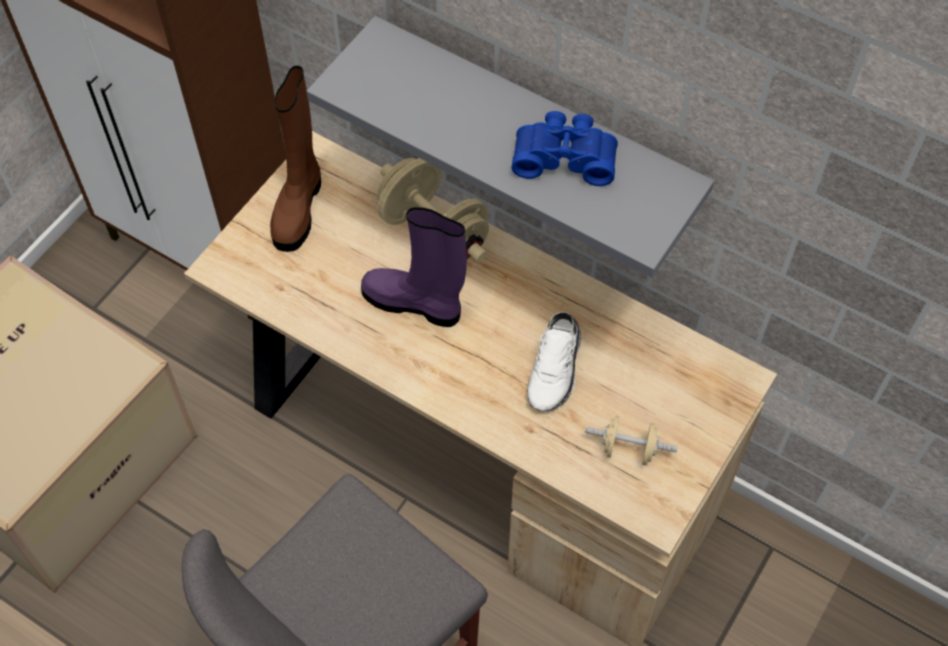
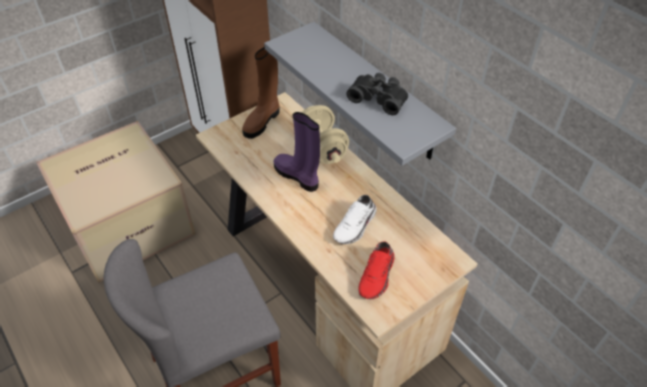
camera: 20 degrees right, 10 degrees down
blue binoculars [511,111,618,186] -> black binoculars [346,73,408,115]
beige dumbbell [585,415,678,465] -> red shoe [358,241,395,299]

